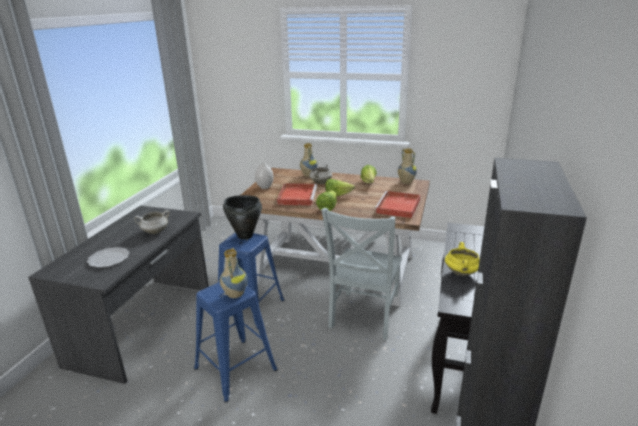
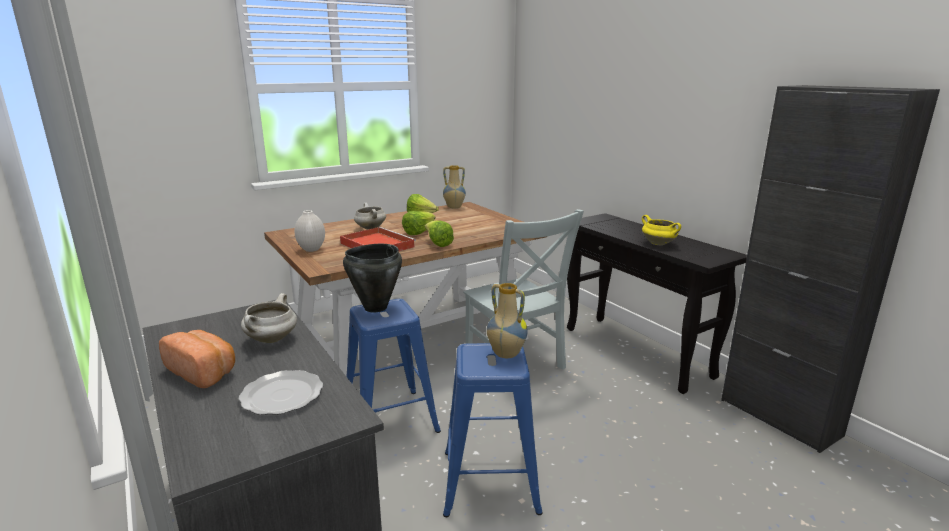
camera: 50 degrees left, 5 degrees down
vase [300,143,318,177] -> none
red tray [374,191,420,218] -> none
none -> bread [159,330,235,388]

